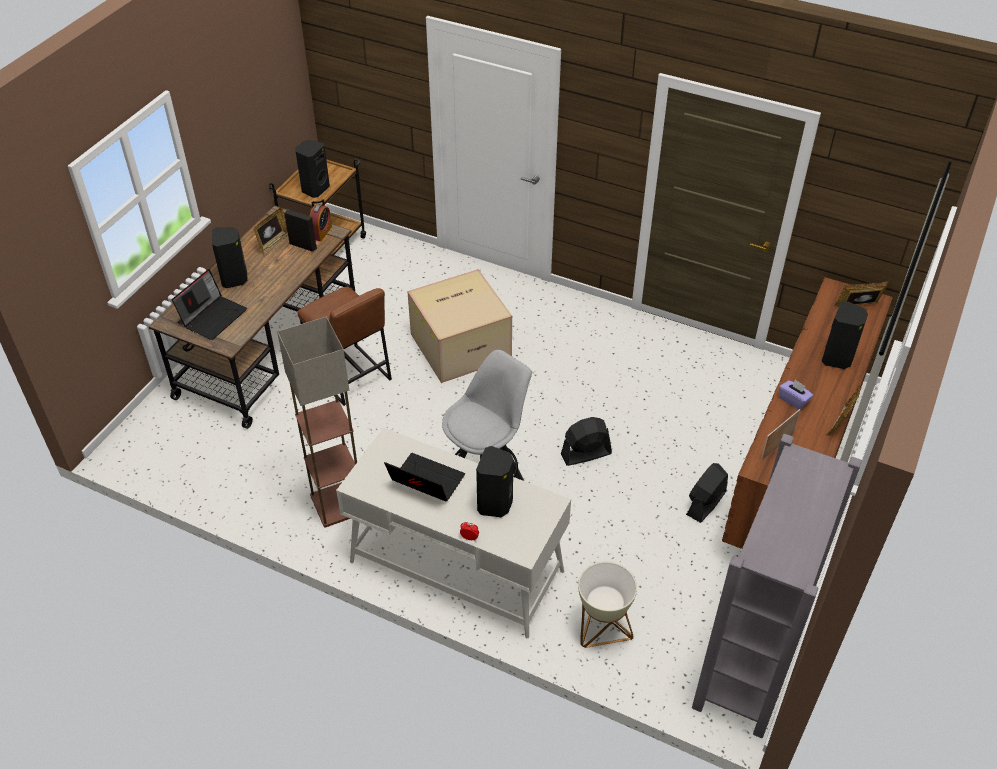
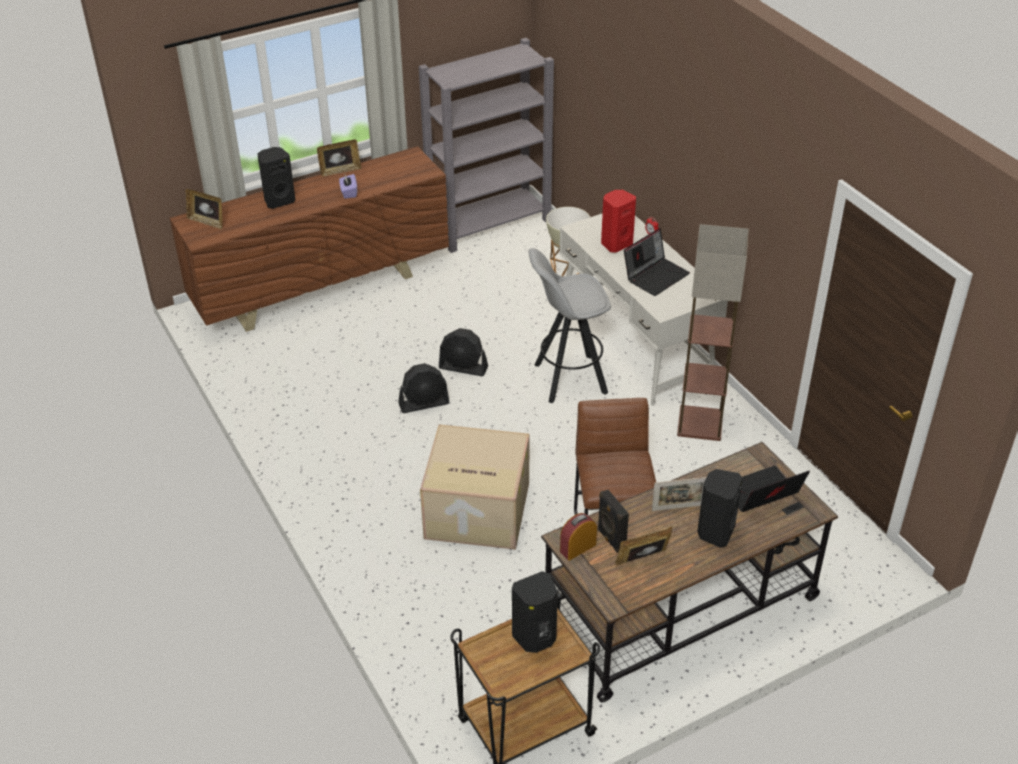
camera: 145 degrees left, 5 degrees down
laptop [384,453,465,501] -> laptop turned 105 degrees counterclockwise [624,228,690,296]
black speaker [476,446,513,517] -> red speaker [601,190,636,253]
black fan [686,463,728,523] -> black fan moved to [398,363,450,413]
picture frame [761,409,800,461] -> picture frame moved to [652,477,706,511]

